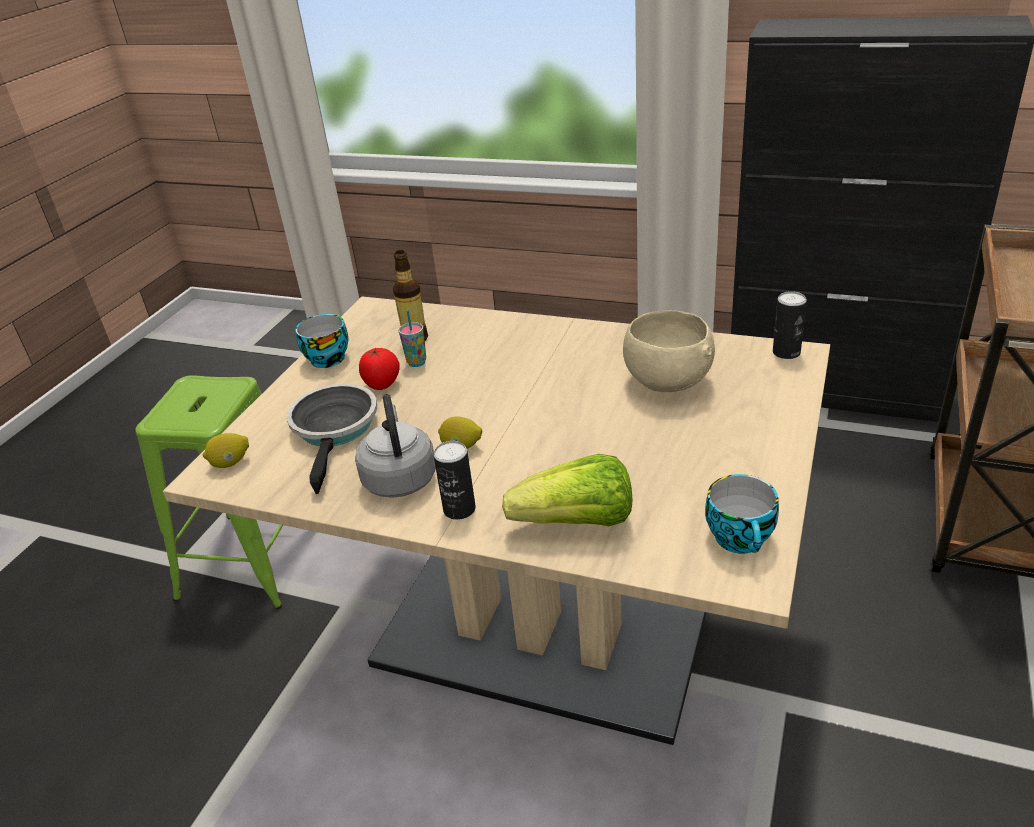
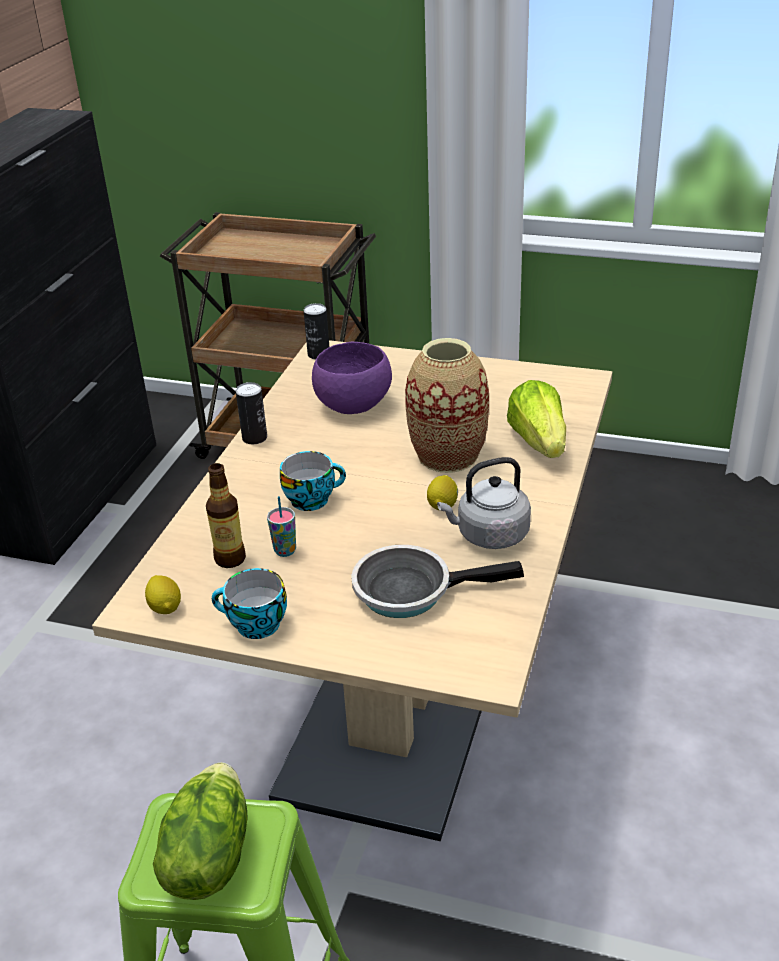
camera: 95 degrees left, 0 degrees up
lemon [203,433,249,468] -> lemon moved to [145,575,181,614]
tomato [359,348,400,390] -> none
can [433,441,476,520] -> can moved to [236,382,267,444]
beige bowl [623,310,715,392] -> purple bowl [312,342,392,414]
cup [705,474,779,554] -> cup moved to [280,451,346,511]
none -> lettuce [153,762,248,900]
none -> vase [405,338,489,473]

